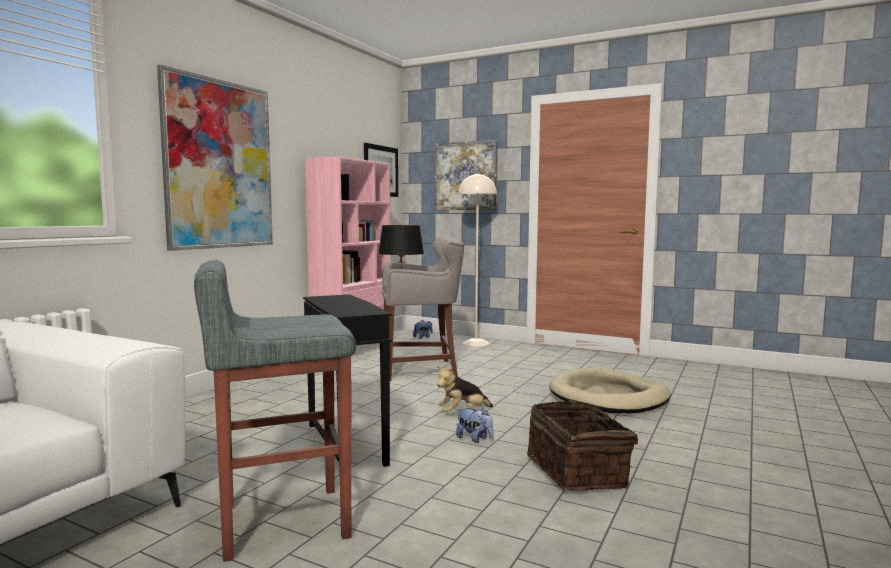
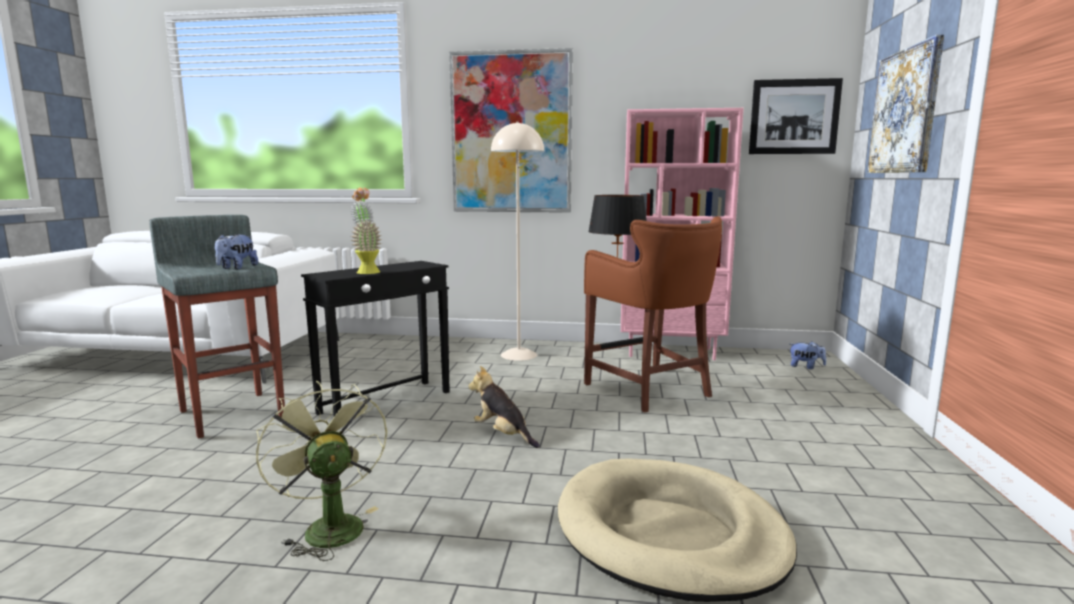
camera: 70 degrees right, 5 degrees up
grey stool [382,238,464,381] -> brown stool [584,216,722,412]
plush toy [456,408,494,443] -> plush toy moved to [215,234,258,270]
beige floor lamp [458,173,497,347] -> beige floor lamp moved to [491,121,544,361]
basket [527,399,638,491] -> green fan [256,381,387,561]
none -> potted plant [350,187,382,274]

